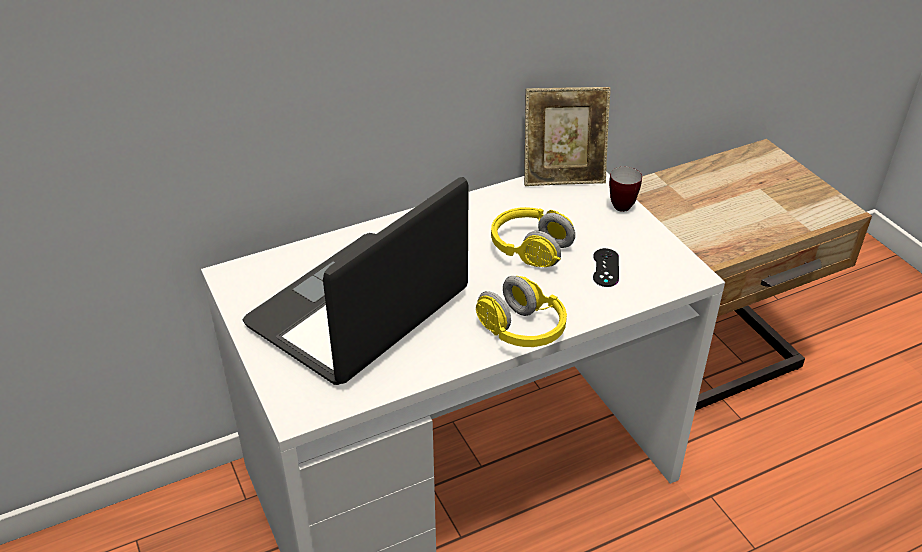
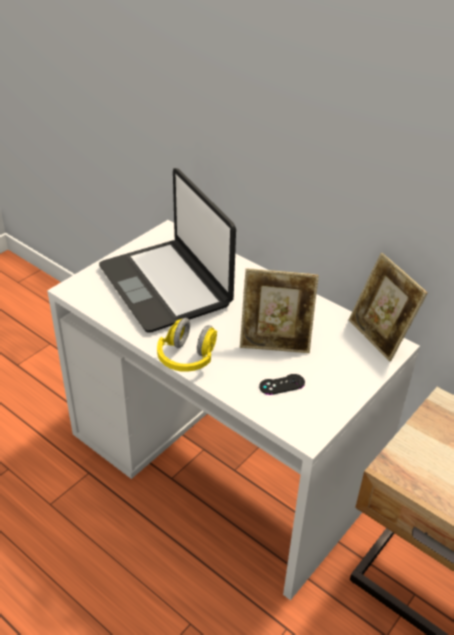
camera: 65 degrees right, 0 degrees up
laptop [243,177,469,385] -> laptop turned 135 degrees counterclockwise [99,168,236,332]
yellow headphones [491,207,575,267] -> picture frame [240,268,319,353]
mug [609,167,642,212] -> none

